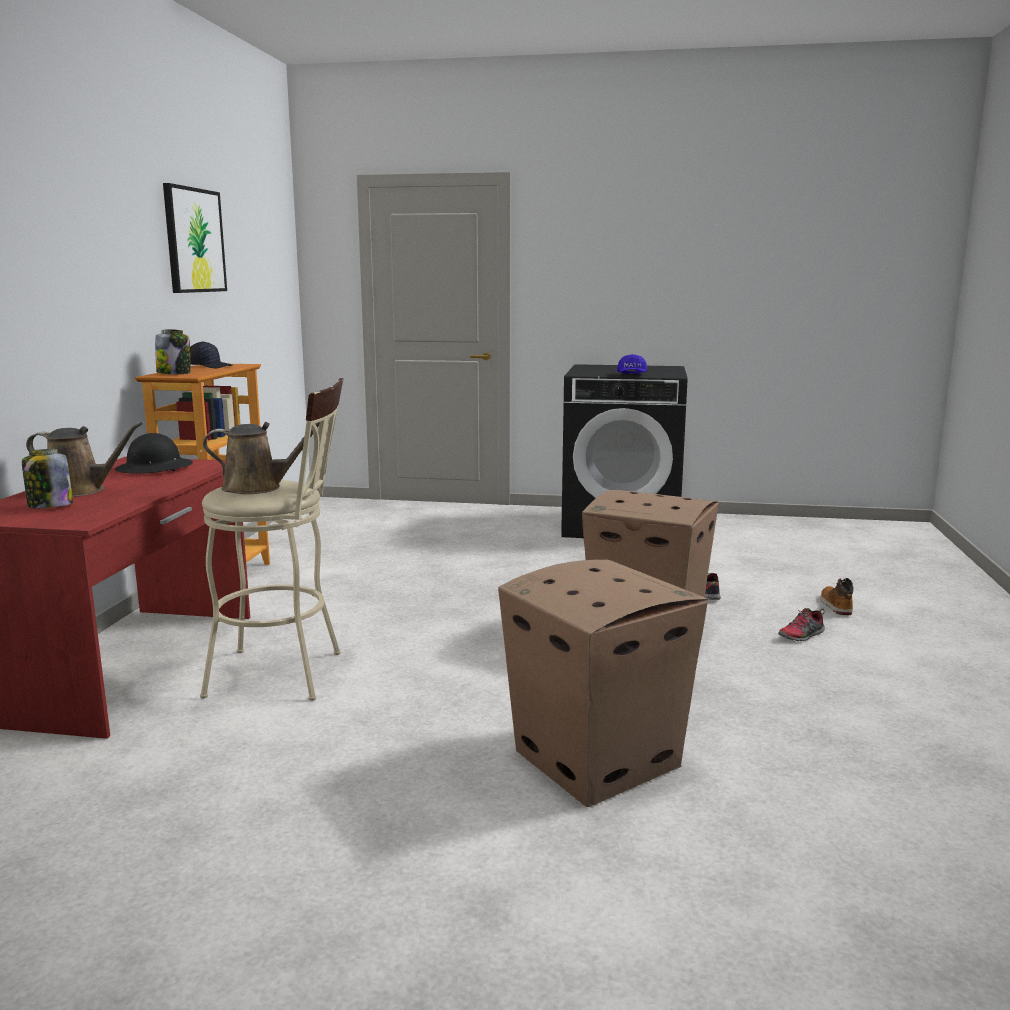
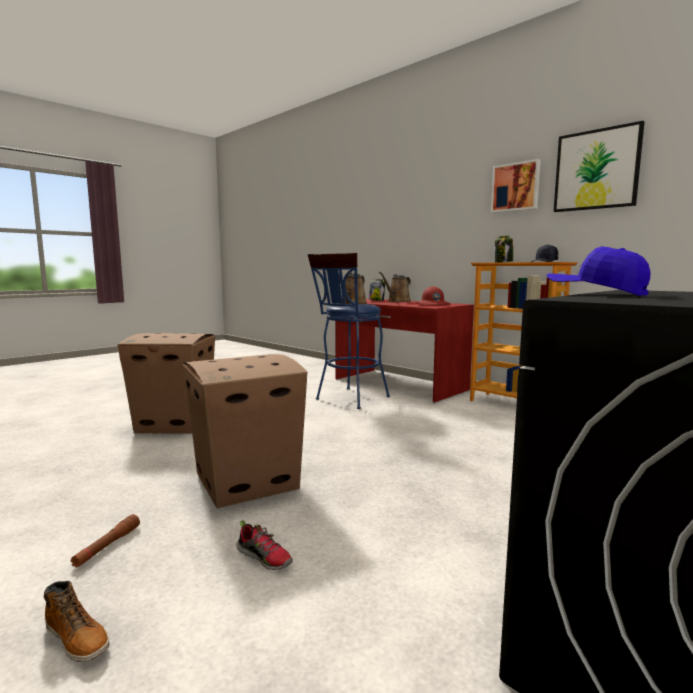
camera: 125 degrees right, 5 degrees down
black hard hat [115,433,193,474] -> red hard hat [416,286,450,305]
beige stool [200,378,344,701] -> blue stool [308,253,390,409]
shoe [778,608,825,641] -> brown flashlight [71,514,140,568]
none -> picture [491,159,541,213]

